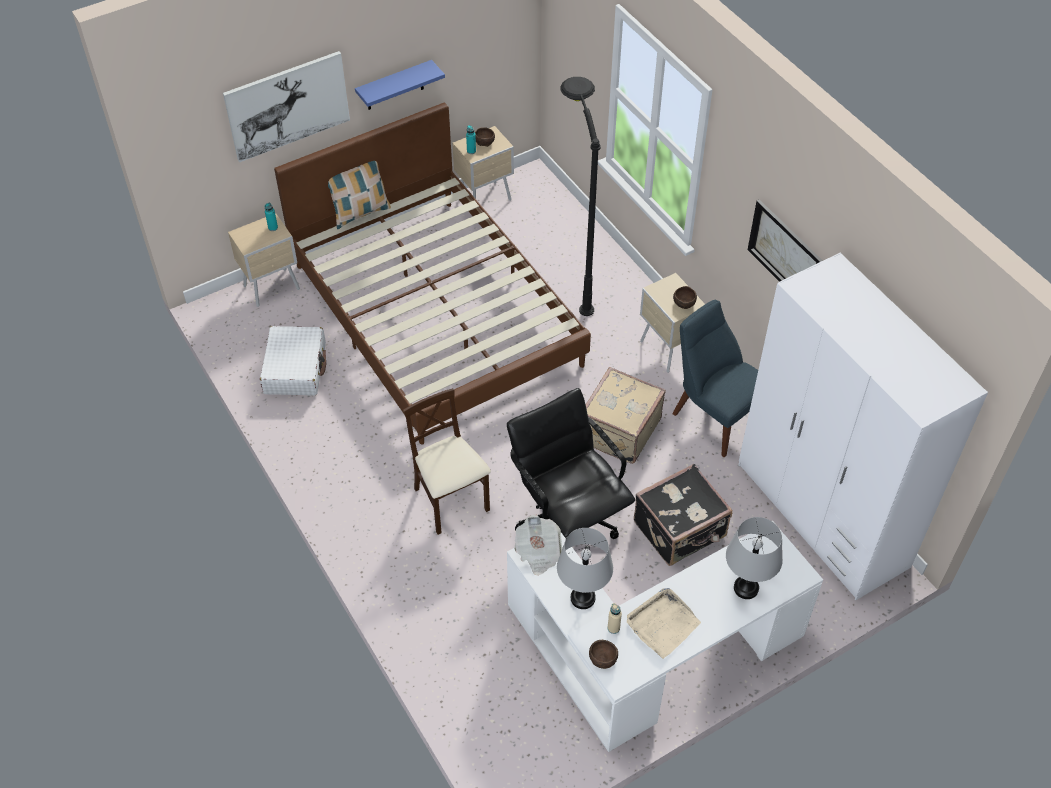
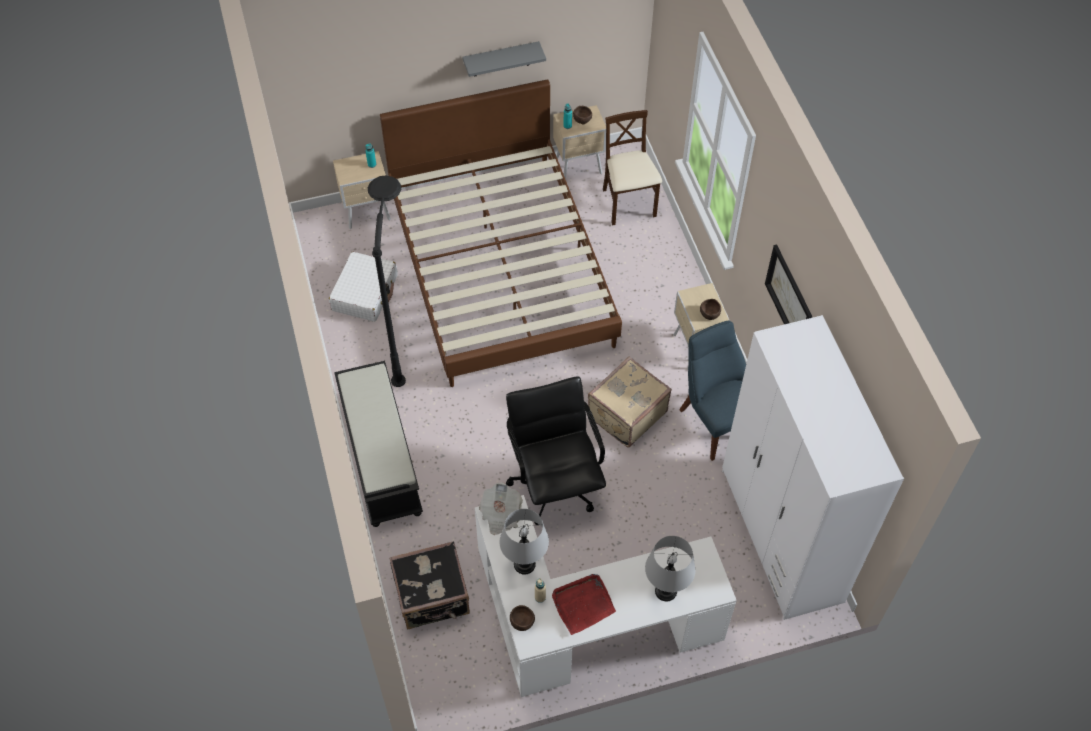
camera: 15 degrees right, 5 degrees up
picture [223,51,350,162] -> none
pillow [328,161,391,229] -> none
blue shelf [355,60,445,110] -> grey shelf [463,41,546,77]
beige chair [403,388,491,535] -> beige chair moved to [603,110,662,226]
black floor lamp [560,77,601,316] -> black floor lamp moved to [368,176,406,387]
beige tray [627,588,701,659] -> red tray [552,574,616,635]
black suitcase [634,464,733,566] -> black suitcase moved to [389,541,470,629]
none -> black bench [335,361,423,527]

